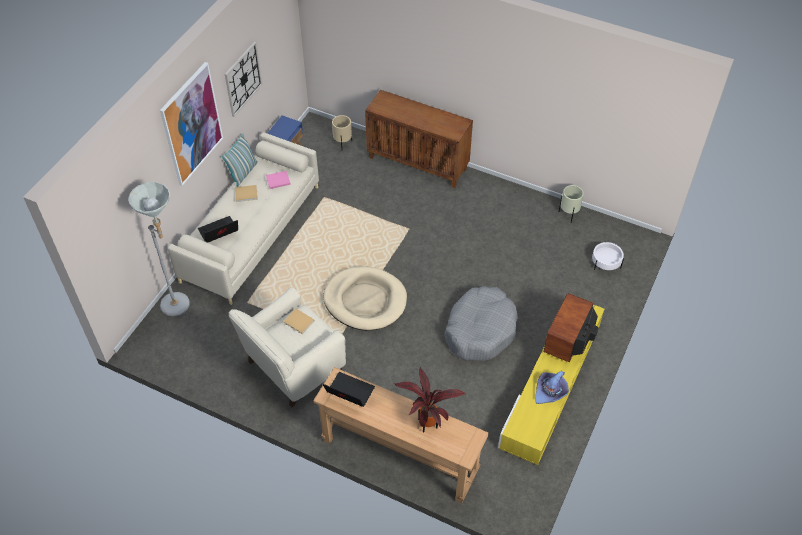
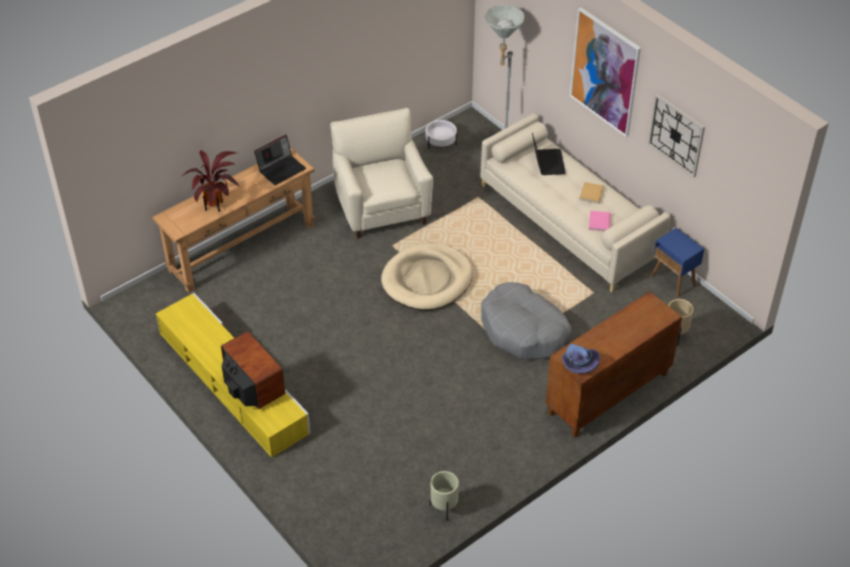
camera: 115 degrees right, 5 degrees down
pillow [222,134,258,187] -> none
beige book [283,309,315,334] -> none
grey dog bed [444,286,518,361] -> grey dog bed moved to [481,282,571,359]
purple hat [535,371,569,404] -> purple hat moved to [562,344,600,374]
white planter [592,241,624,270] -> white planter moved to [426,119,457,149]

